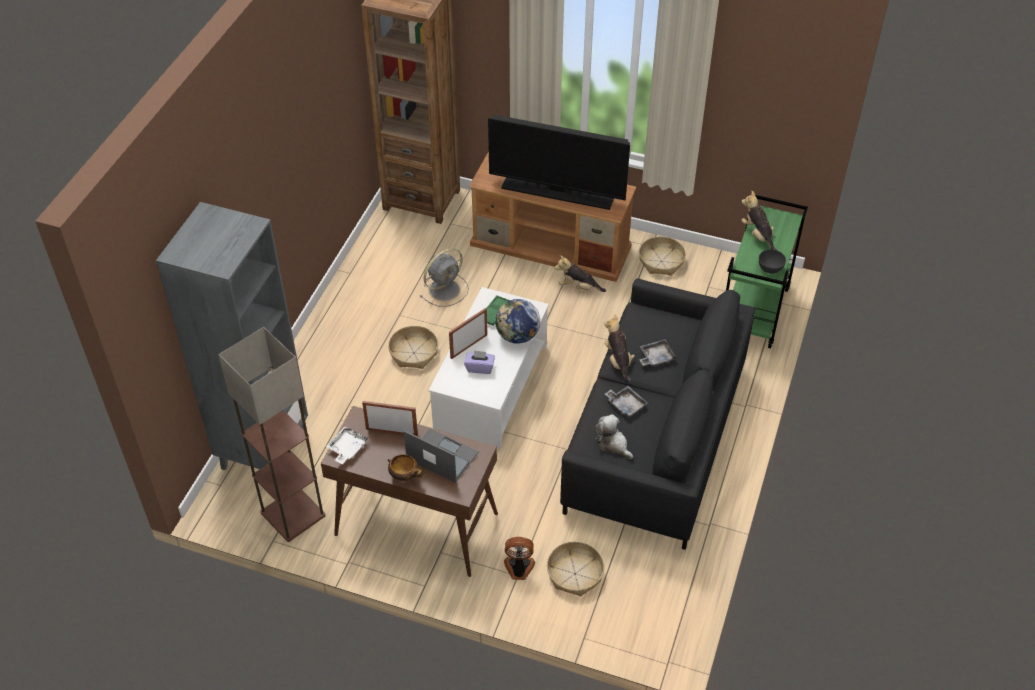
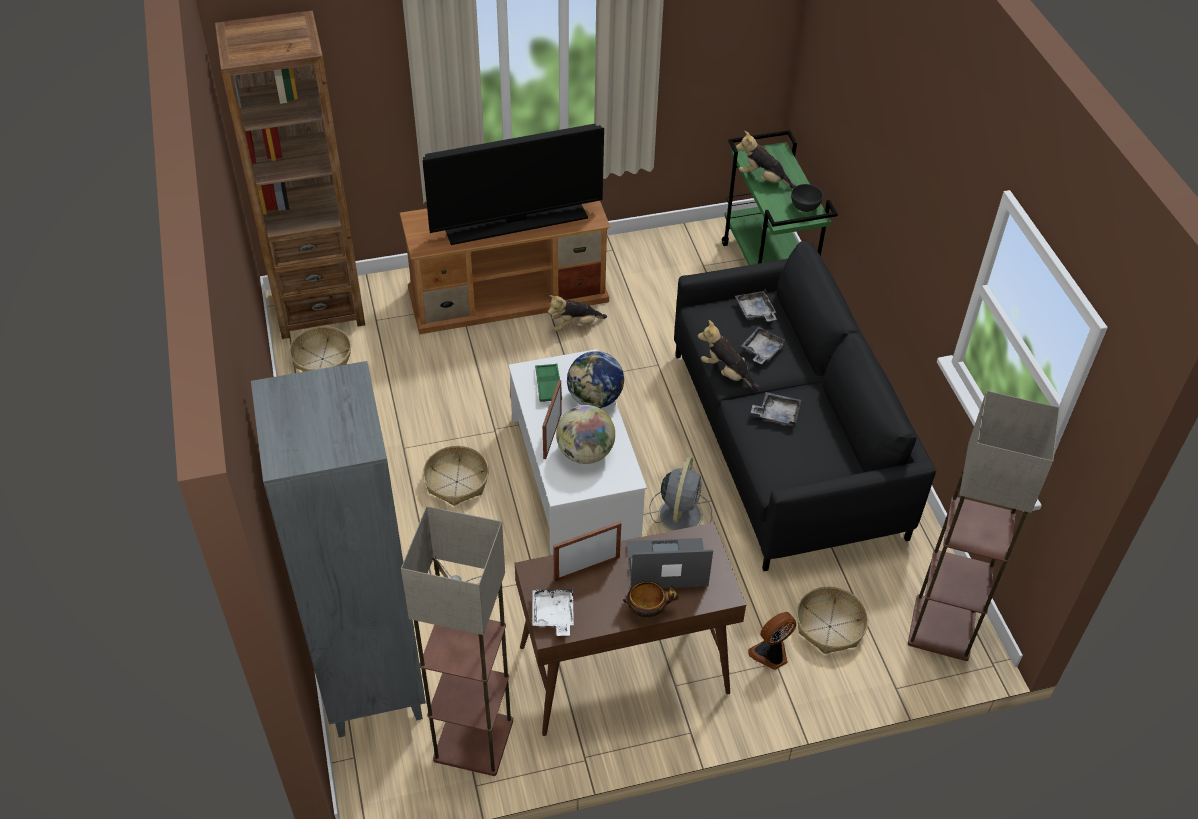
camera: 35 degrees left, 0 degrees up
grey fan [420,248,469,307] -> grey fan moved to [650,457,712,531]
purple tissue box [464,350,495,374] -> globe [556,405,615,464]
plush toy [595,414,633,459] -> none
basket [639,236,686,276] -> basket moved to [290,326,351,372]
none -> grey tray [735,289,777,322]
none -> floor lamp [908,391,1060,661]

